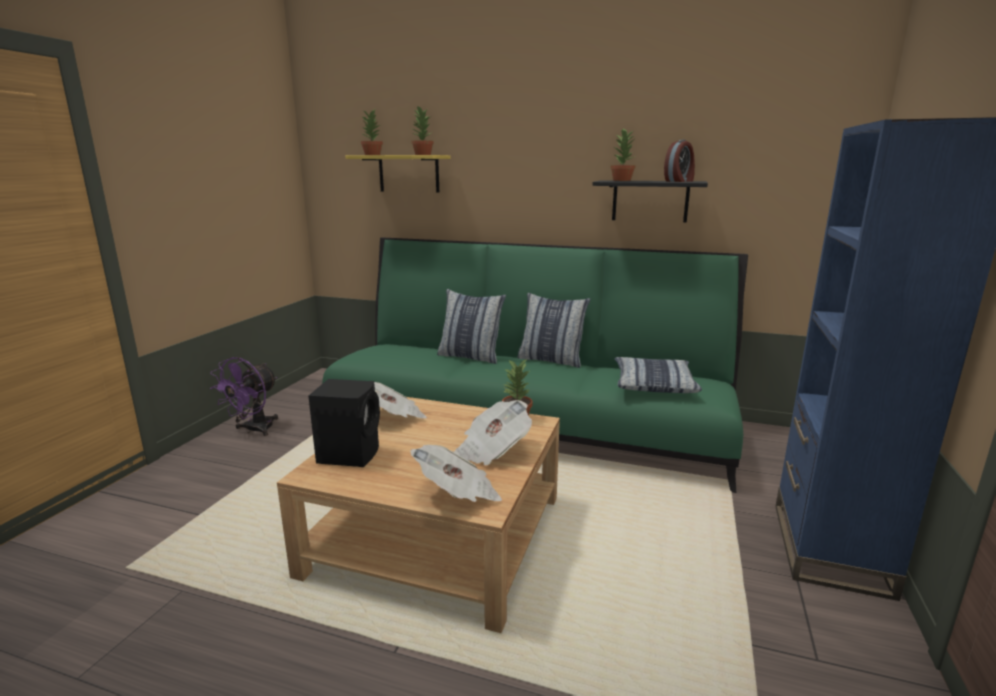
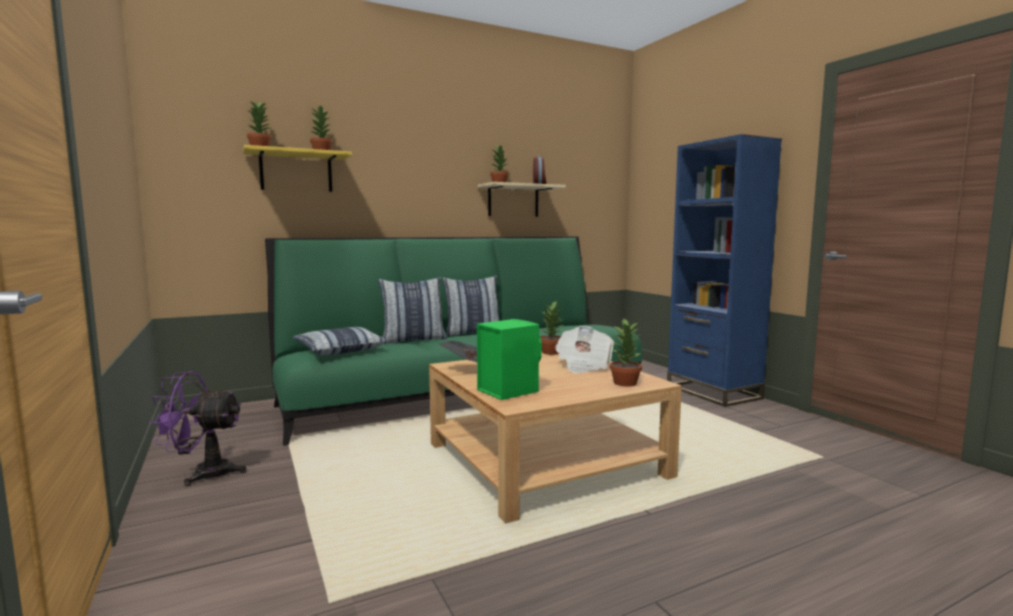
camera: 45 degrees left, 10 degrees down
purple fan [210,357,278,436] -> purple fan turned 105 degrees clockwise [149,371,247,487]
black speaker [308,379,380,467] -> green speaker [477,319,542,400]
newspaper [410,445,502,502] -> potted plant [610,319,642,387]
black shelf [593,180,708,222] -> beige shelf [478,182,566,217]
pillow [614,357,702,393] -> pillow moved to [292,327,386,355]

